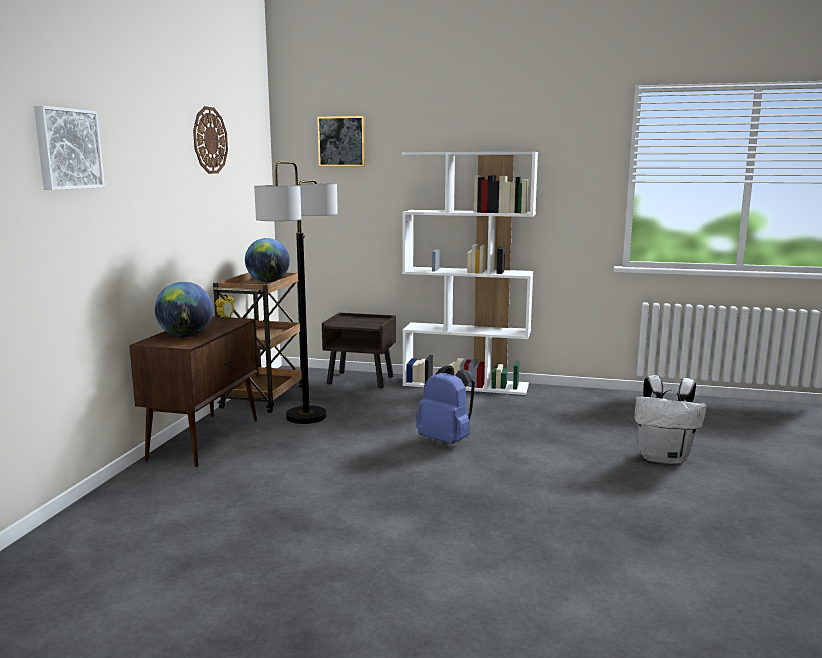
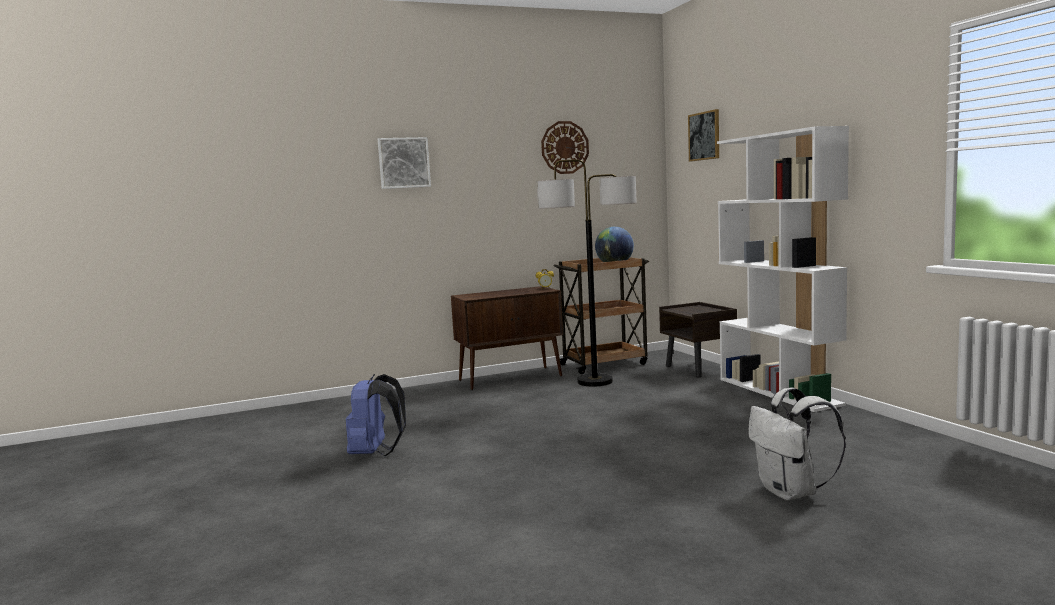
camera: 55 degrees right, 5 degrees down
globe [155,282,213,337] -> none
blue backpack [416,365,475,444] -> blue backpack moved to [346,374,406,456]

